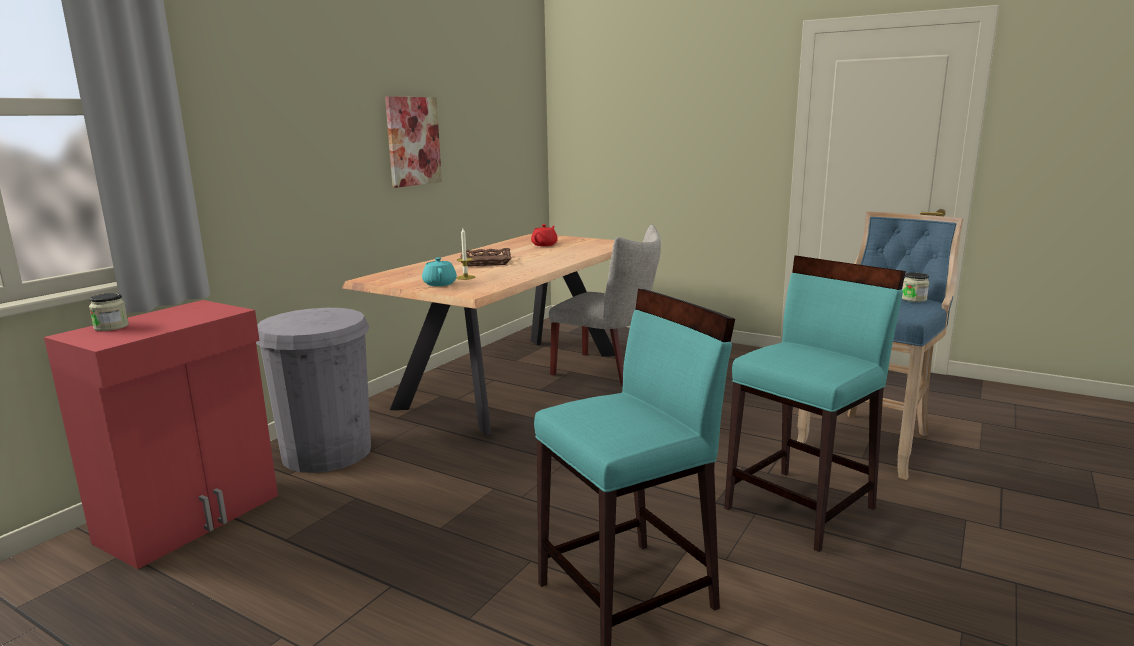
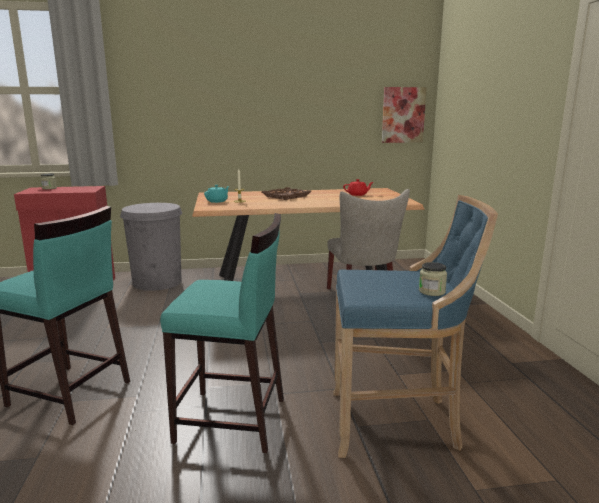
camera: 50 degrees right, 0 degrees up
picture [385,96,442,188] -> picture moved to [382,87,427,143]

